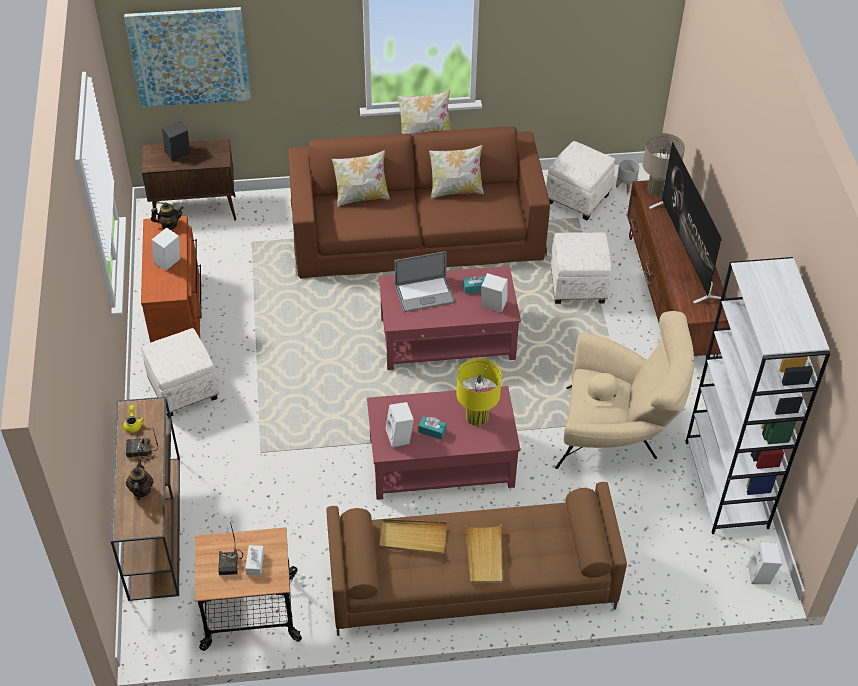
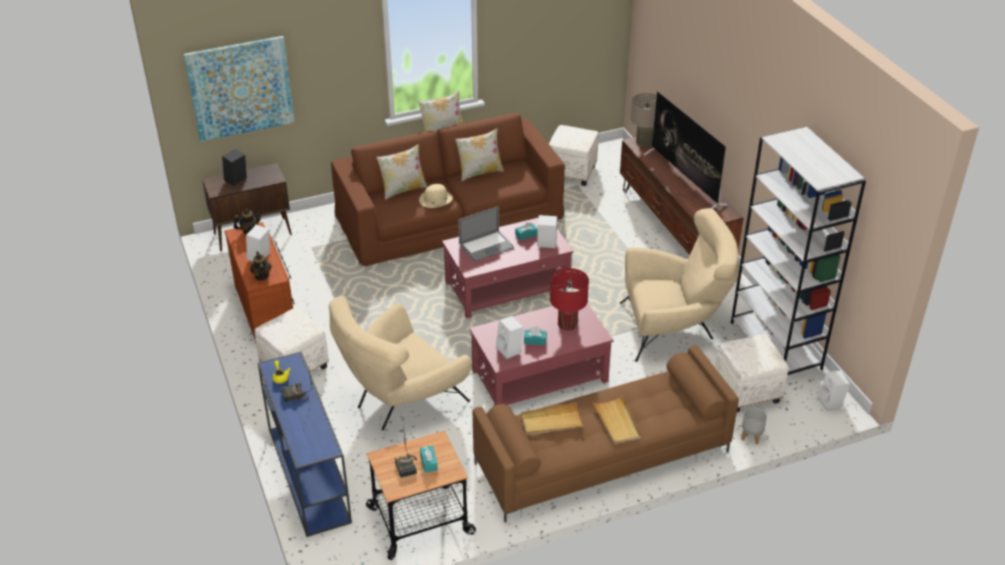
camera: 15 degrees left, 10 degrees down
brown console table [111,397,180,601] -> blue console table [258,352,352,537]
teapot [126,460,154,500] -> teapot moved to [250,251,271,281]
white tissue box [245,545,264,576] -> turquoise tissue box [420,445,438,473]
yellow table lamp [456,358,502,426] -> red table lamp [550,268,589,331]
white ottoman [551,232,611,304] -> white ottoman moved to [715,334,789,412]
beige hat [581,373,624,406] -> beige hat moved to [419,184,452,208]
grey planter [616,159,639,193] -> grey planter moved to [741,408,767,445]
none -> beige armchair [329,296,471,430]

